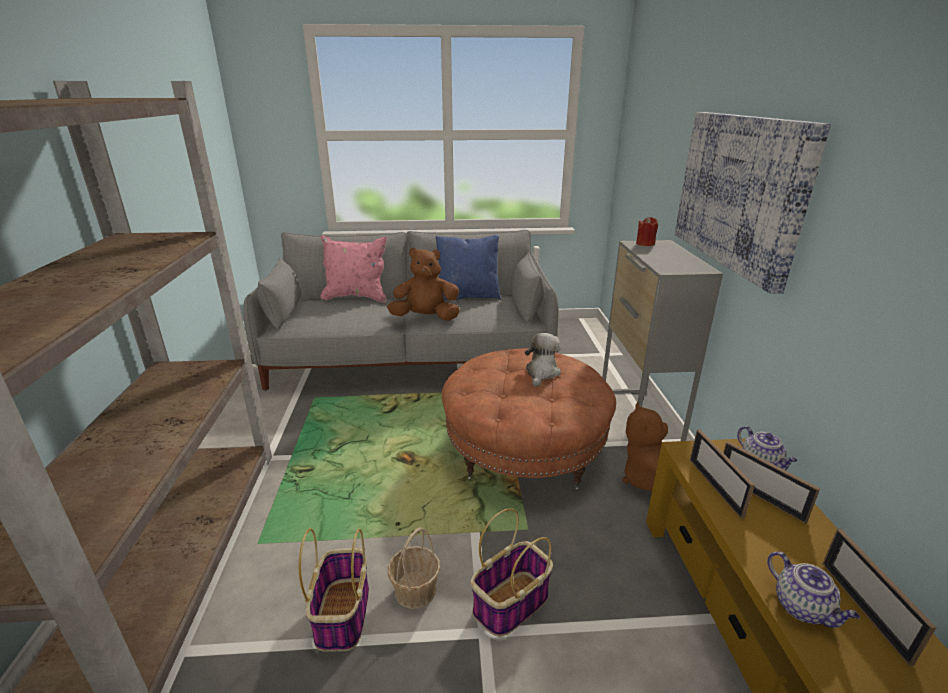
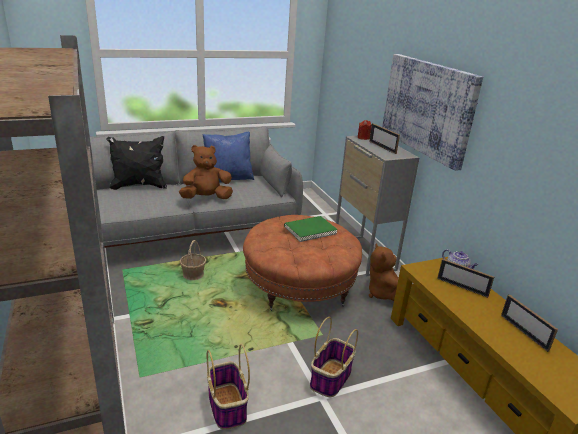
camera: 20 degrees left, 0 degrees up
pink pillow [320,235,387,303] -> black pillow [107,136,167,190]
basket [388,527,440,609] -> basket moved to [180,240,206,280]
plush toy [525,333,561,387] -> green book [284,216,338,242]
picture frame [690,429,755,519] -> picture frame moved to [369,123,400,154]
teapot [767,551,860,628] -> none

